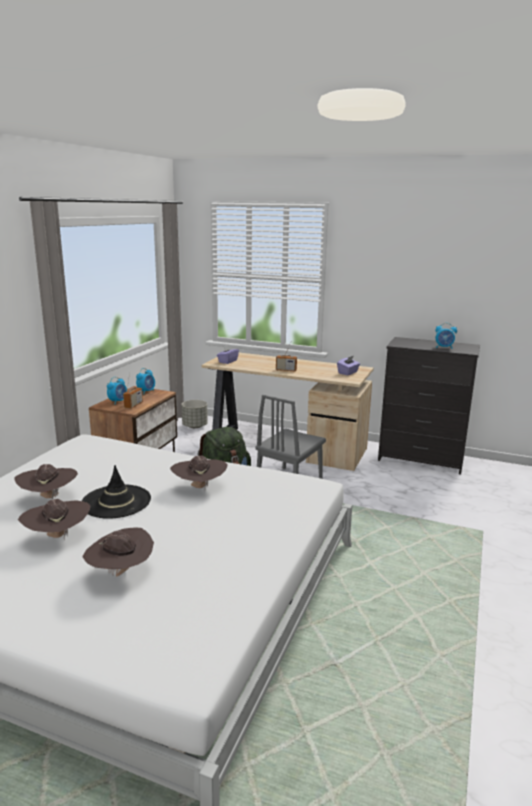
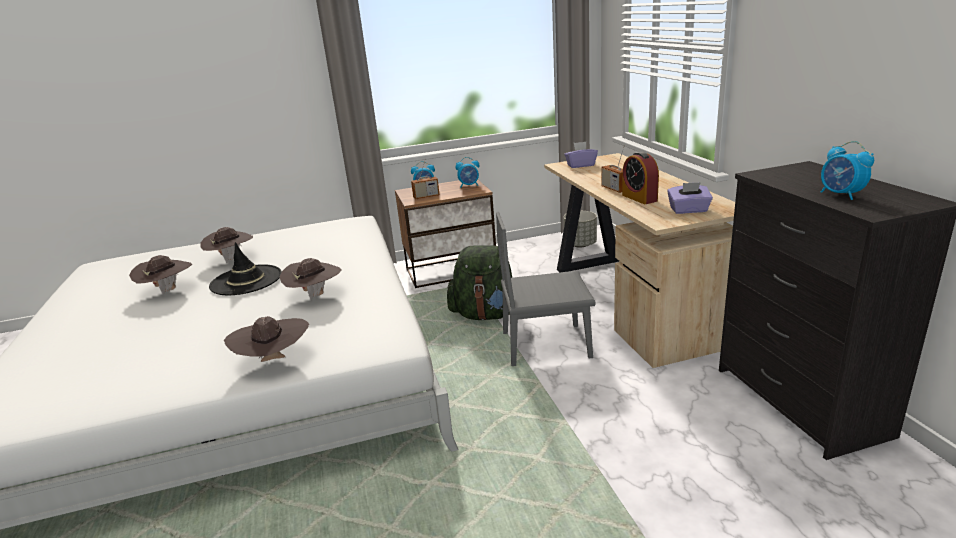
camera: 55 degrees right, 5 degrees up
brown hat [82,528,154,576] -> brown hat moved to [224,316,309,362]
none -> alarm clock [622,152,659,204]

